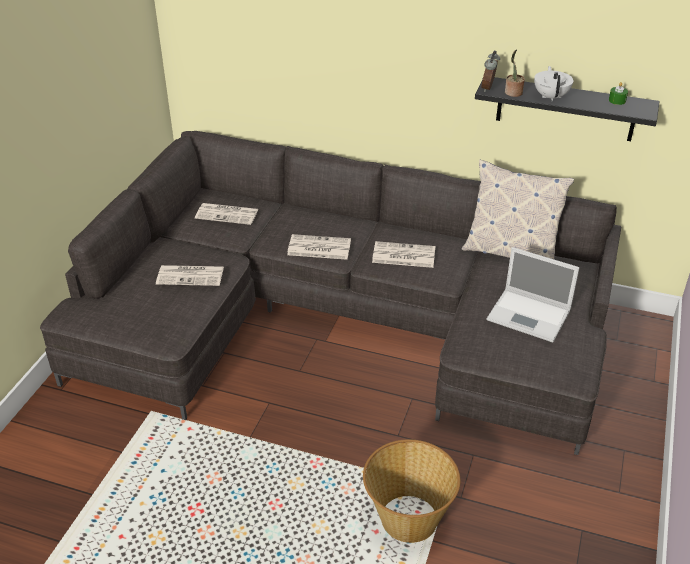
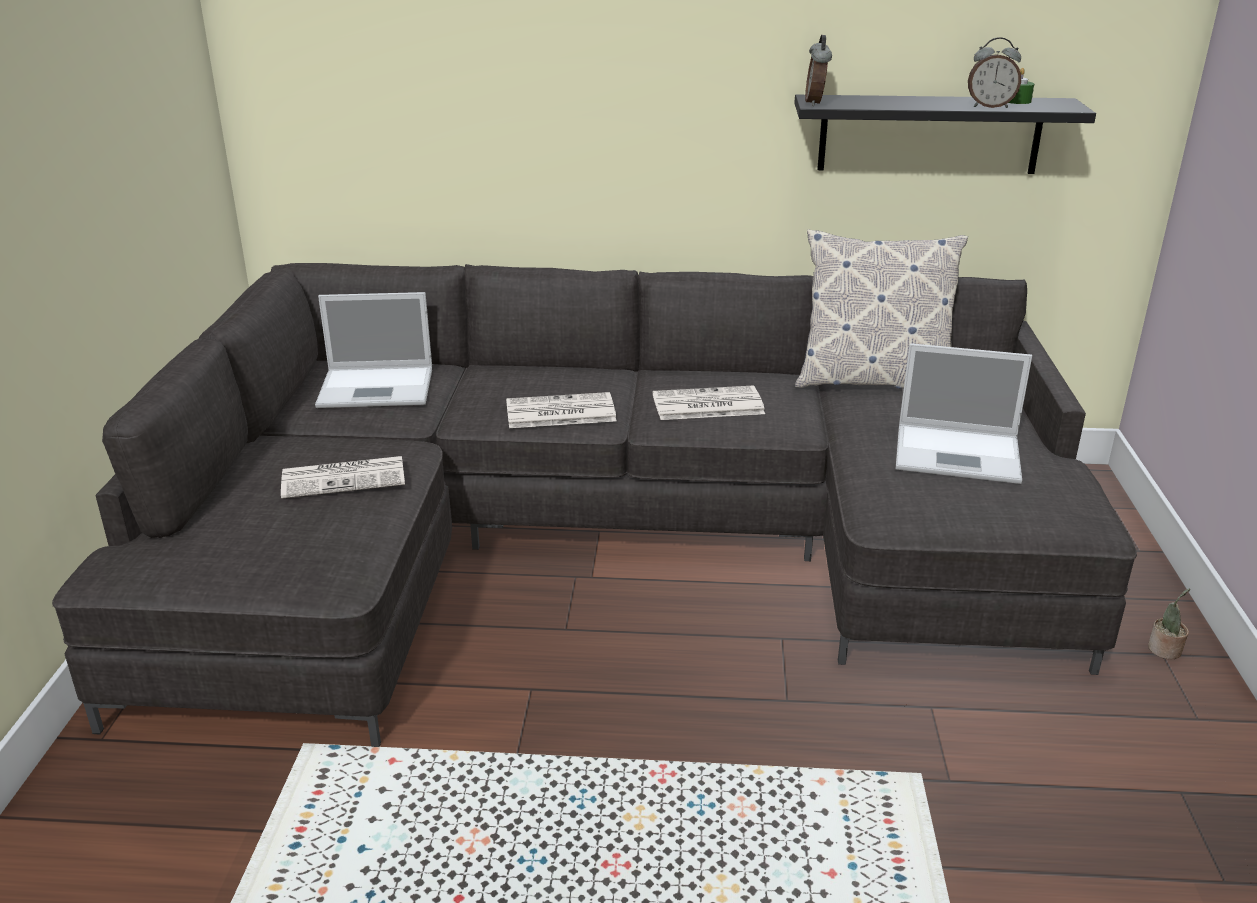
camera: 15 degrees left, 10 degrees down
newspaper [195,203,259,225] -> laptop [315,292,432,408]
basket [363,439,460,543] -> none
potted plant [505,49,525,97] -> potted plant moved to [1148,588,1190,659]
white teapot [534,66,574,102] -> none
none -> alarm clock [968,37,1021,108]

